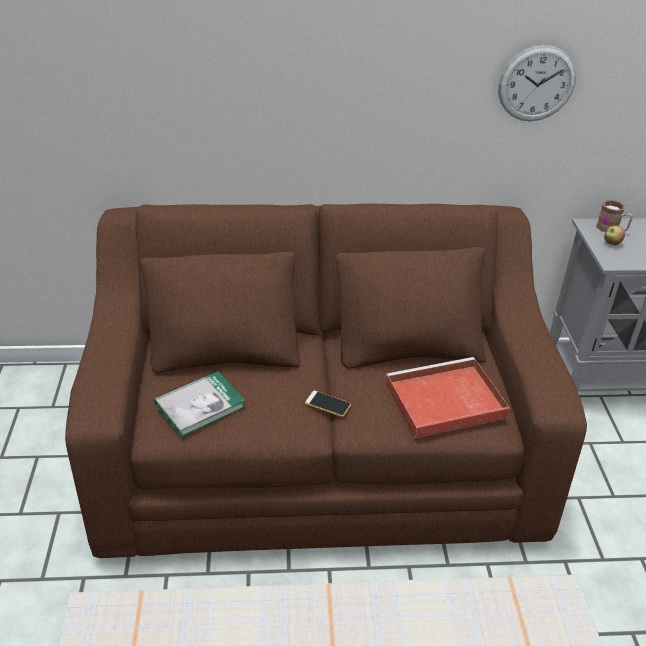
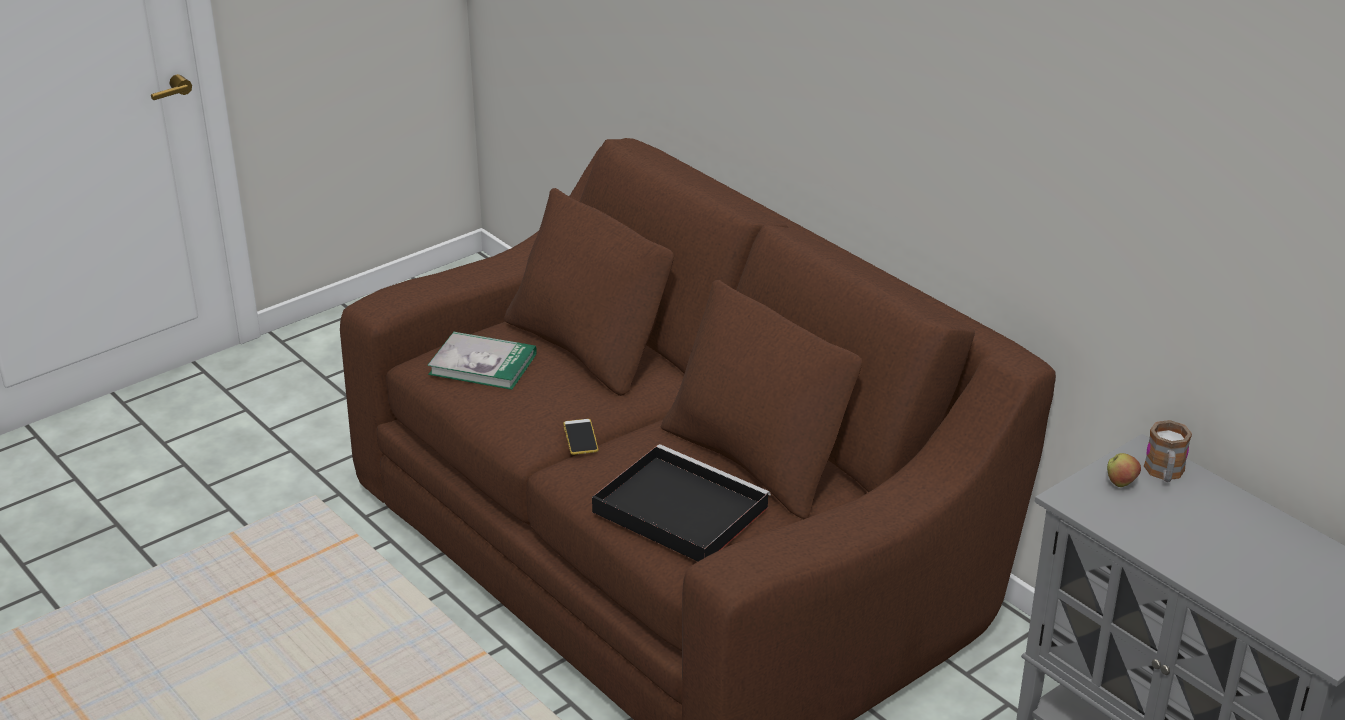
camera: 55 degrees right, 5 degrees down
red tray [386,357,510,438] -> black tray [592,444,771,562]
wall clock [498,45,576,121] -> none

